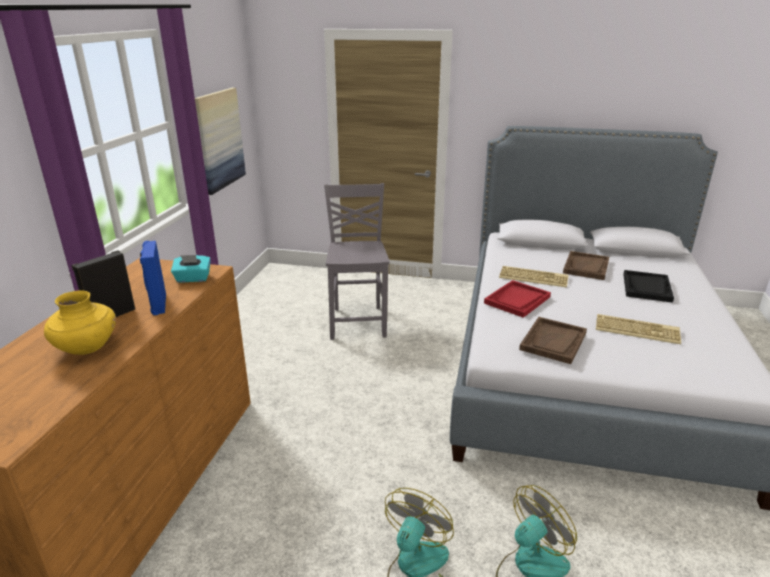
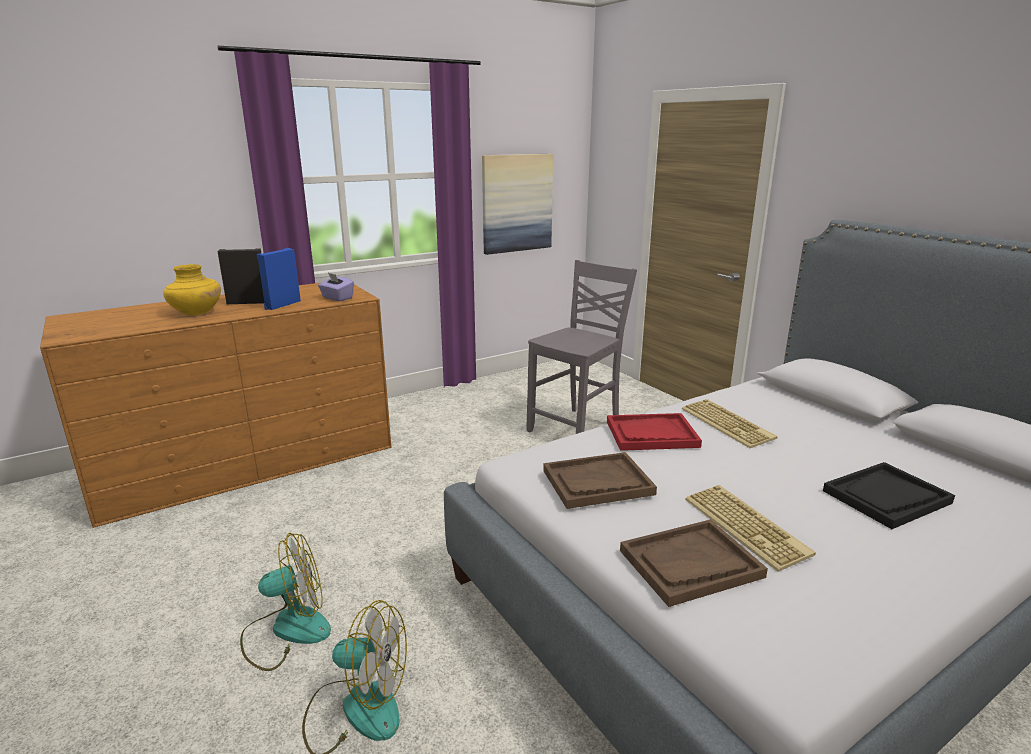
camera: 45 degrees right, 5 degrees down
turquoise tissue box [171,255,211,283] -> purple tissue box [318,273,354,301]
brown tray [563,251,609,280] -> brown tray moved to [620,519,768,607]

